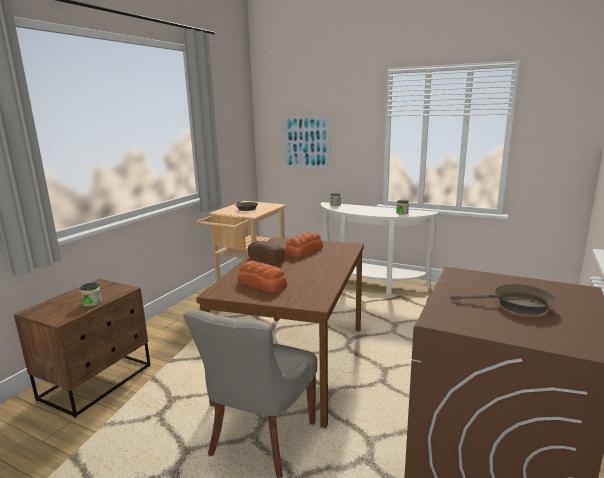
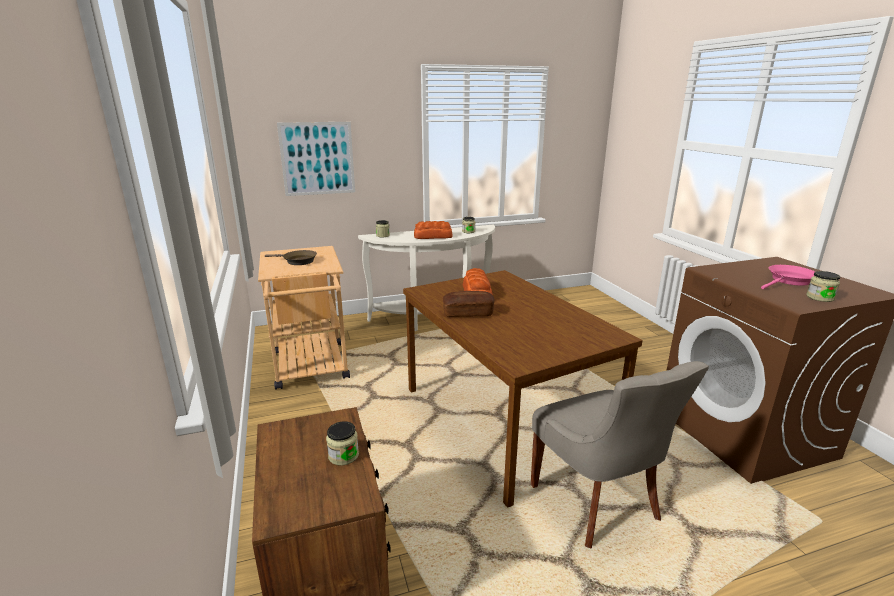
camera: 45 degrees left, 5 degrees up
bread [237,261,287,293] -> bread moved to [414,221,452,239]
brown frying pan [451,284,556,315] -> pink frying pan [761,265,815,289]
none -> jar [806,271,840,302]

